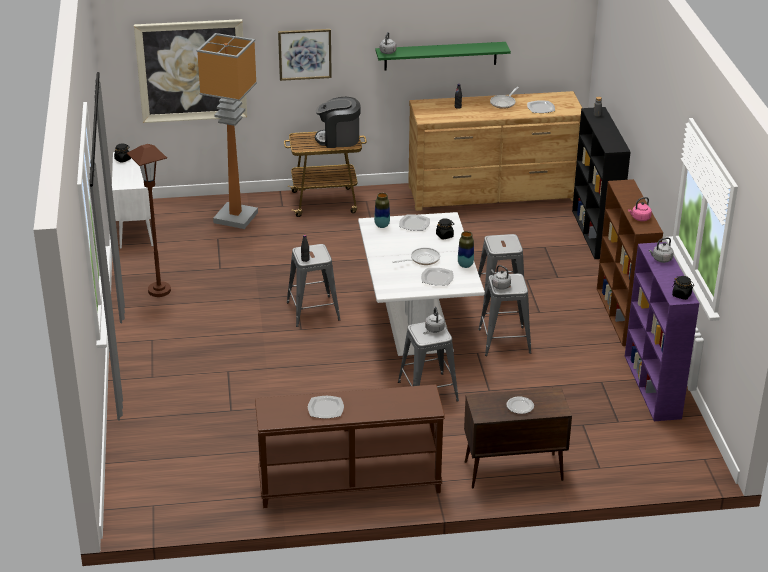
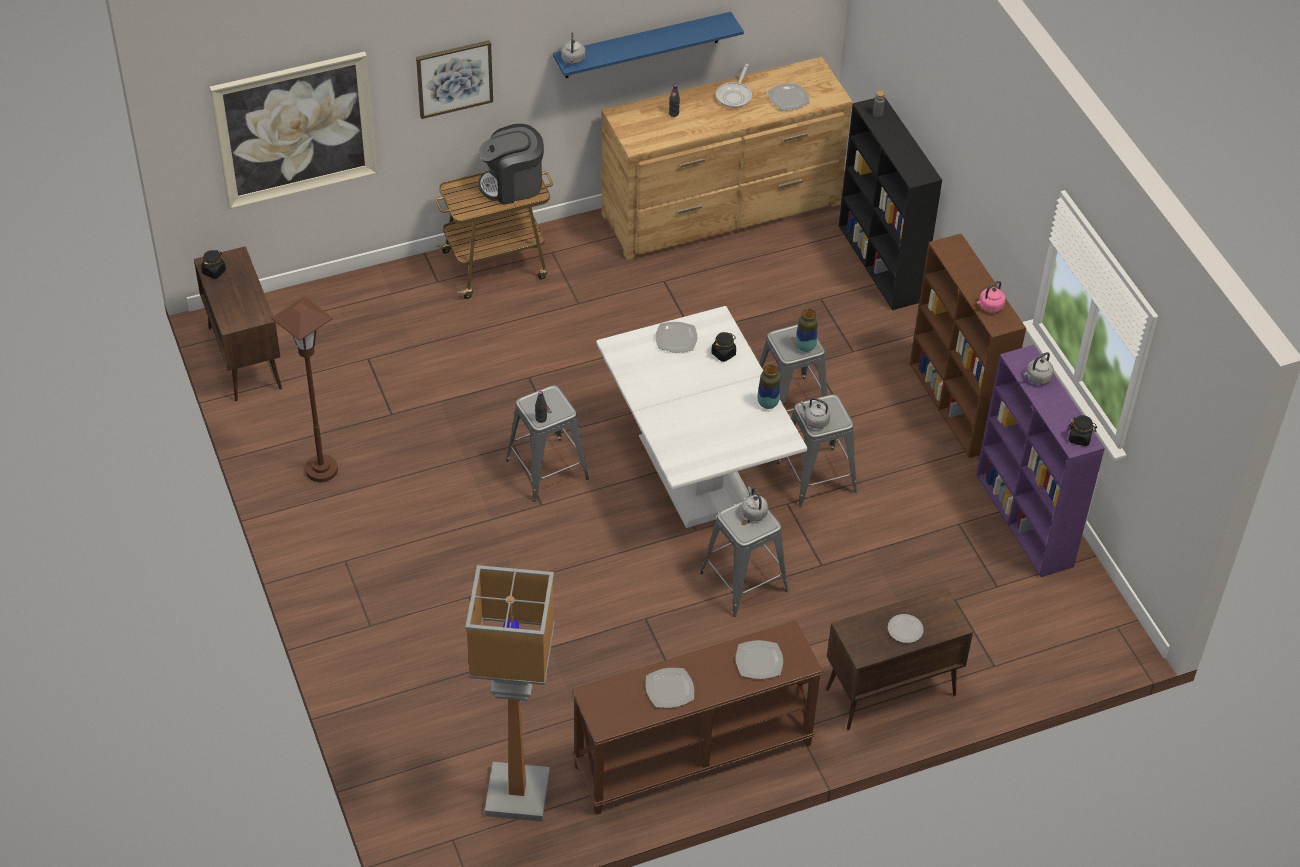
camera: 15 degrees left, 15 degrees up
white cabinet [112,151,154,249] -> brown cabinet [194,246,282,401]
floor lamp [197,33,258,229] -> floor lamp moved to [465,565,555,821]
vase [374,193,390,228] -> vase moved to [796,309,818,352]
green shelf [375,42,511,71] -> blue shelf [553,12,744,78]
frying pan [393,248,440,265] -> none
plate [421,268,454,286] -> plate moved to [736,640,783,679]

